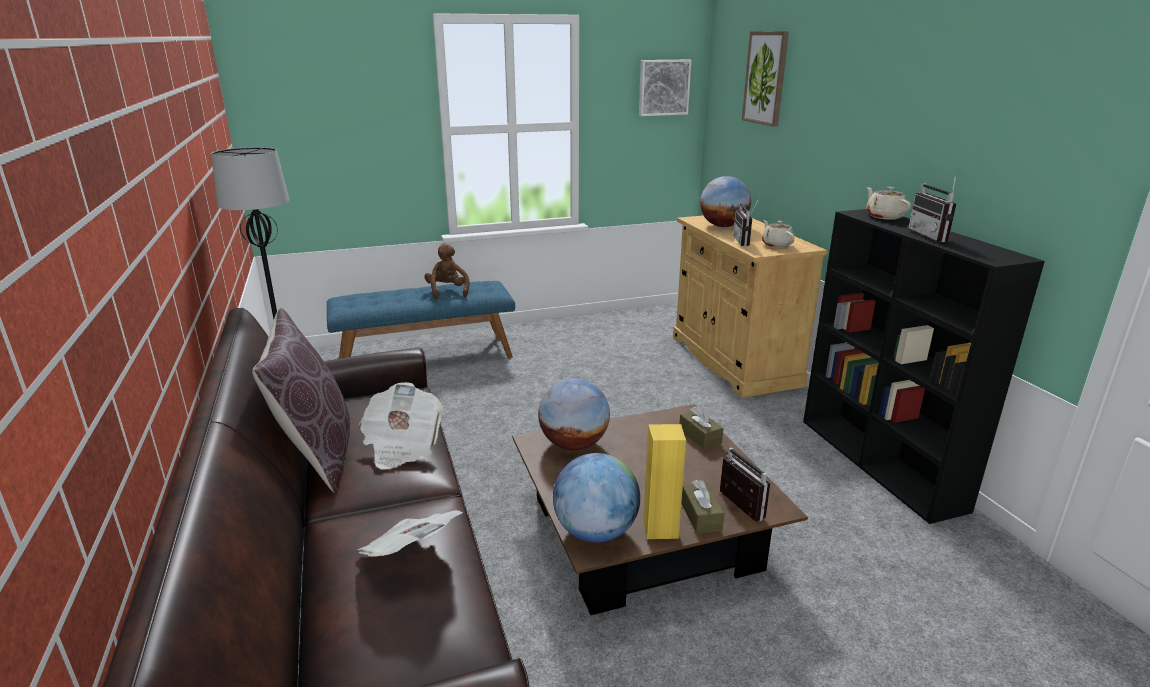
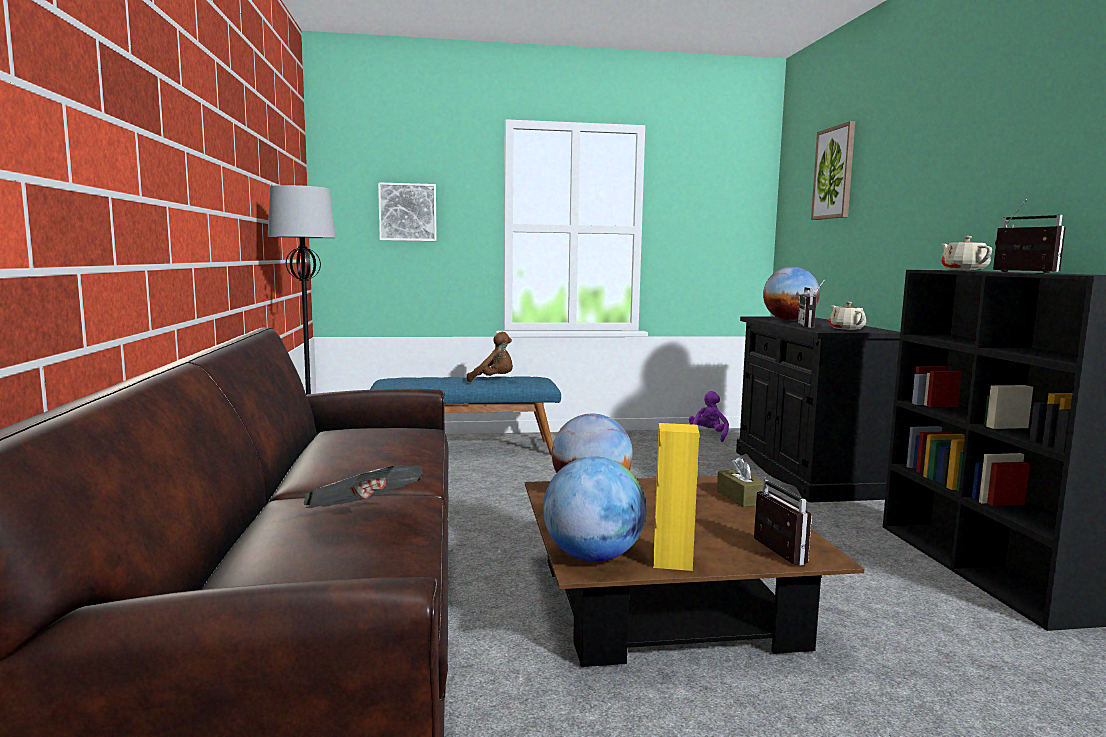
camera: 10 degrees right, 15 degrees down
brown pillow [252,308,350,493] -> none
newspaper [359,382,443,470] -> none
brown plush toy [424,243,470,299] -> brown plush toy turned 105 degrees clockwise [467,332,513,382]
picture [639,60,692,116] -> picture moved to [378,182,437,241]
beige cabinet [673,215,827,398] -> black cabinet [736,316,900,502]
brown tissue box [681,480,724,534] -> none
radio [908,174,957,242] -> radio turned 150 degrees clockwise [993,199,1066,273]
none -> purple plush toy [689,391,729,442]

